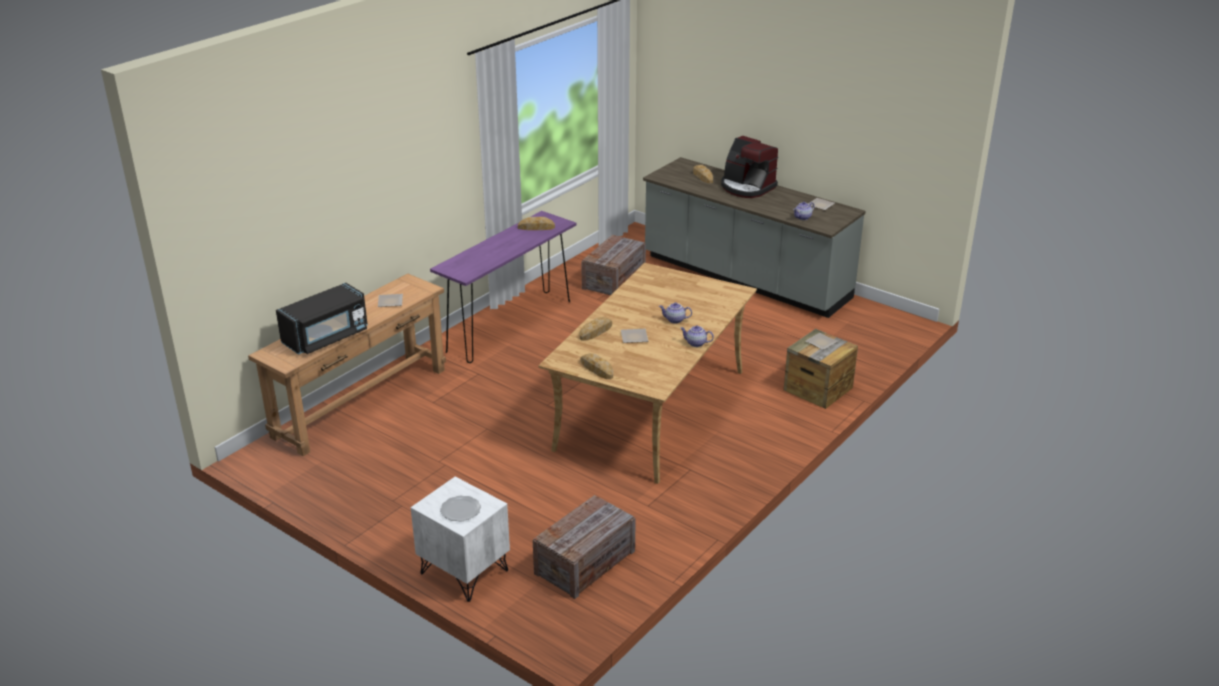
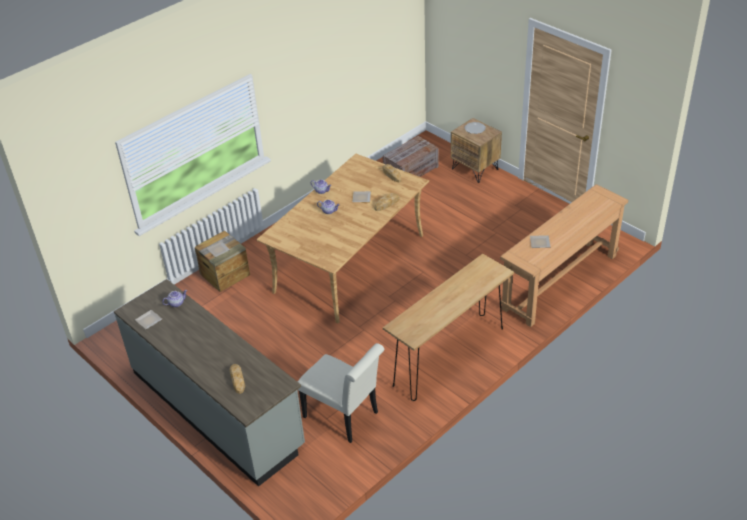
camera: 170 degrees left, 10 degrees up
black microwave [276,283,368,355] -> none
white nightstand [411,477,510,602] -> brown nightstand [451,118,502,183]
purple console table [430,211,576,363] -> brown console table [383,254,514,401]
bread [518,217,555,230] -> none
crate [581,235,646,295] -> white chair [298,343,384,443]
coffee machine [721,136,778,198] -> none

